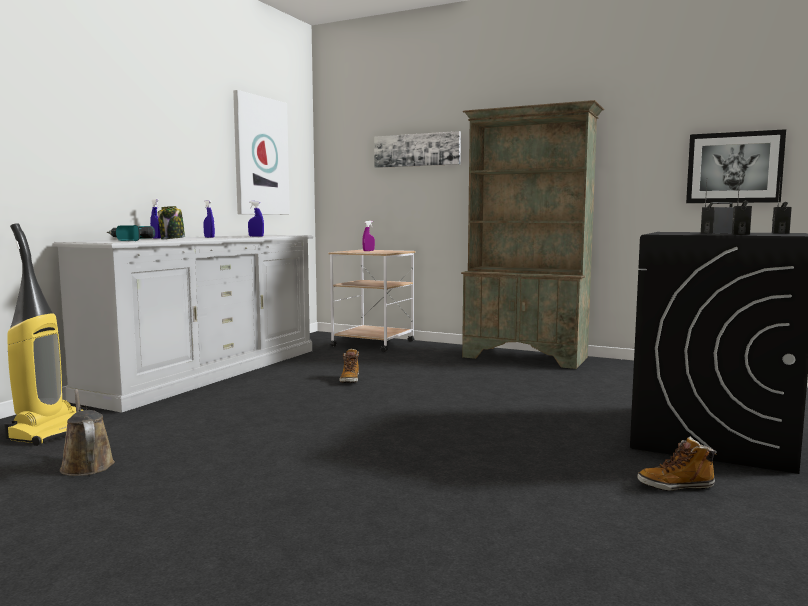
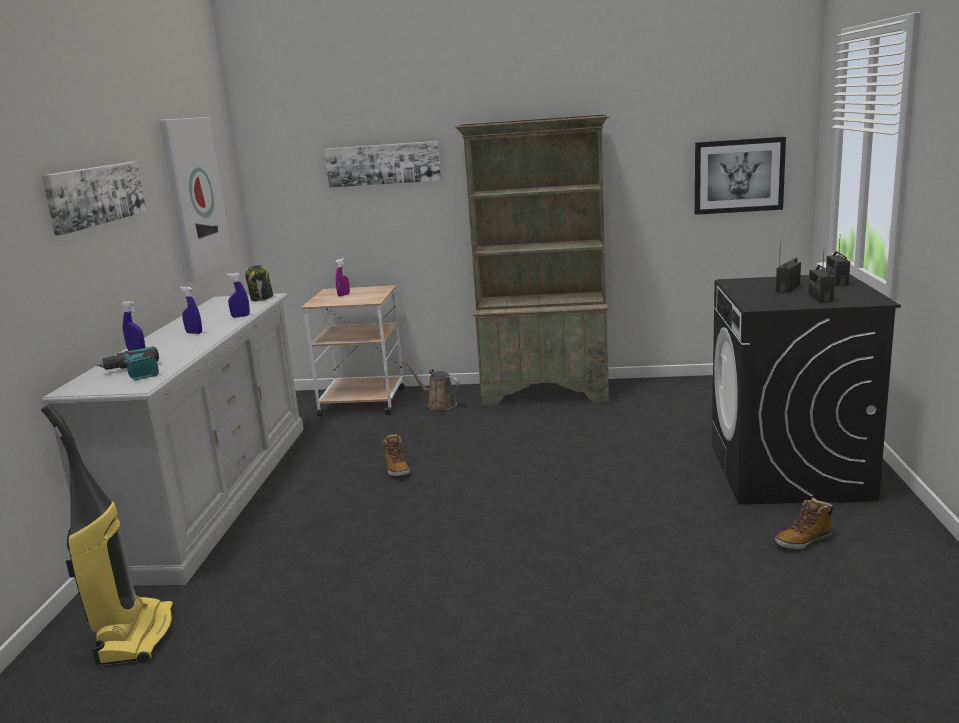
camera: 20 degrees left, 10 degrees up
brown watering can [60,389,115,476] -> brown watering can moved to [405,363,460,410]
jar [158,206,185,239] -> jar moved to [245,265,273,301]
none -> picture [42,161,146,236]

